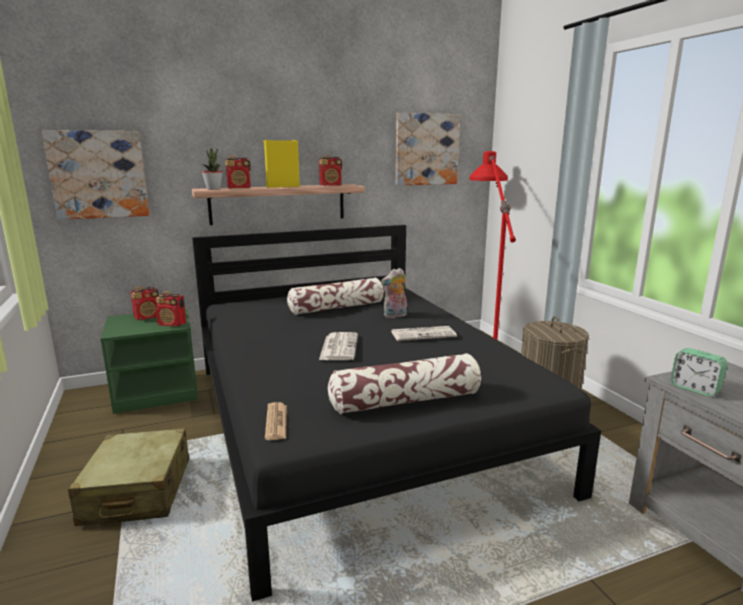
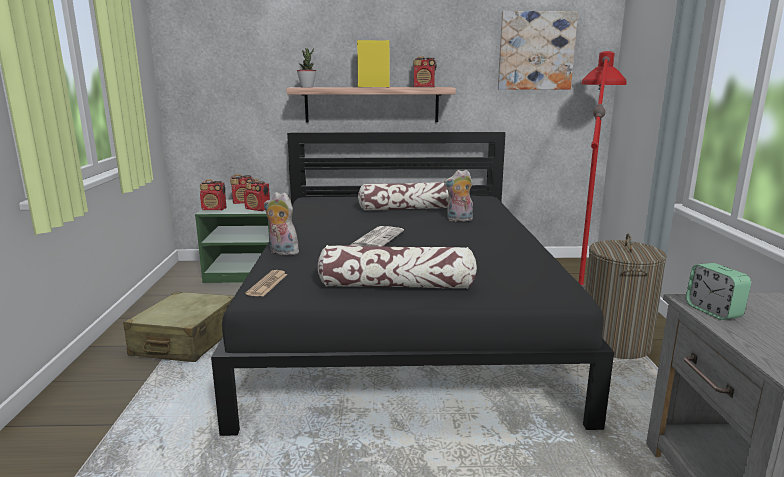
camera: 20 degrees right, 0 degrees up
picture [42,130,149,220] -> none
radio [225,156,251,189] -> radio moved to [200,179,226,210]
newspaper [391,326,457,341] -> none
none -> plush toy [264,192,299,256]

